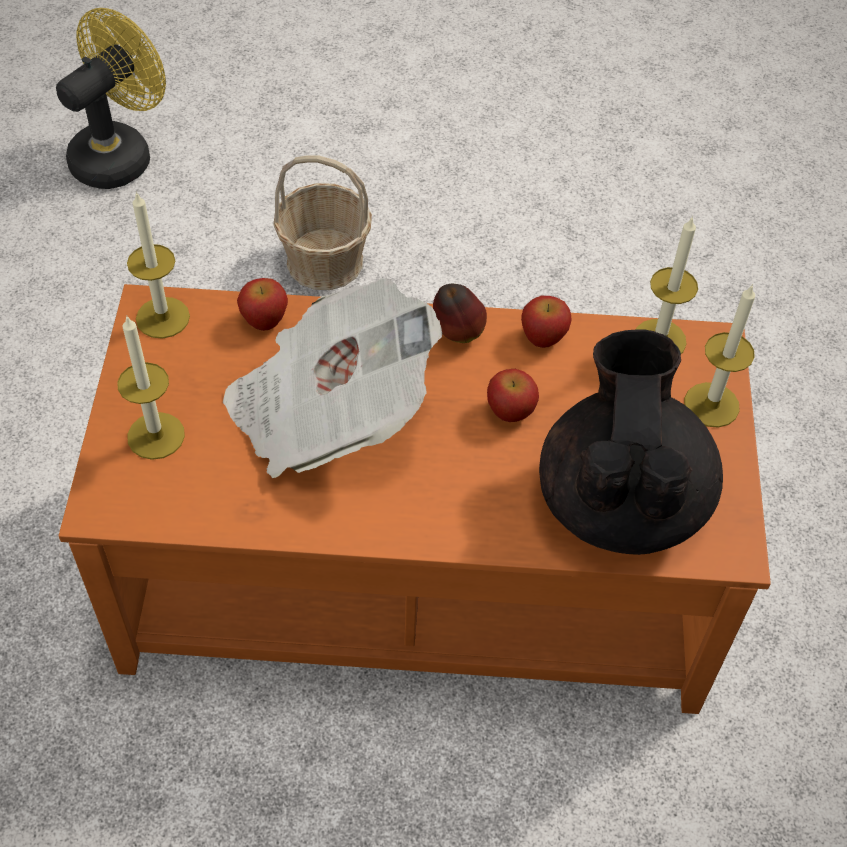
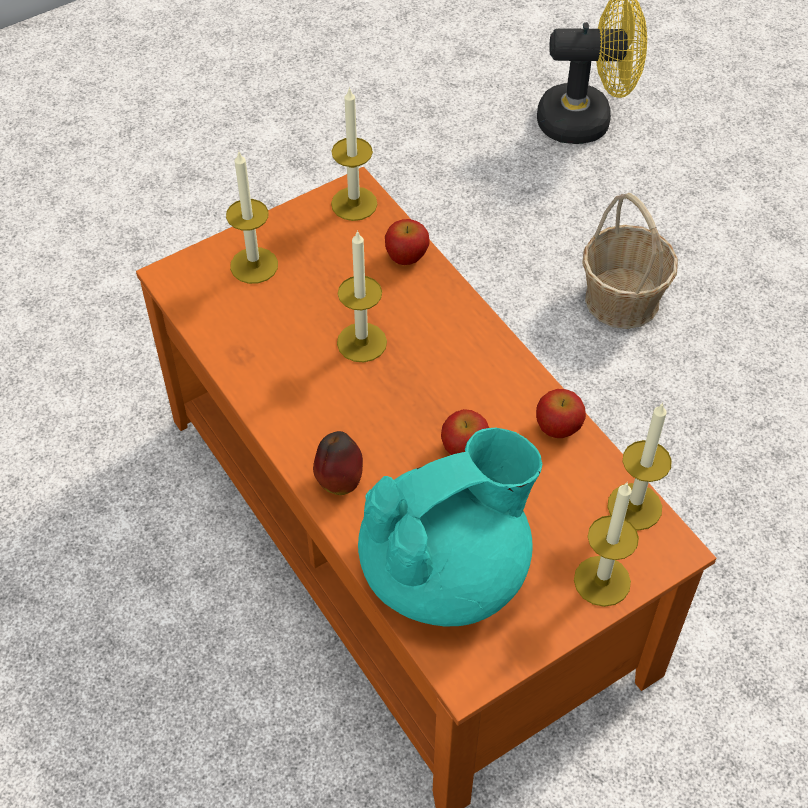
camera: 55 degrees right, 0 degrees up
newspaper [223,278,442,478] -> candle [337,230,387,363]
apple [433,284,487,343] -> apple moved to [313,431,363,495]
black teapot [539,329,723,555] -> turquoise teapot [358,428,542,626]

